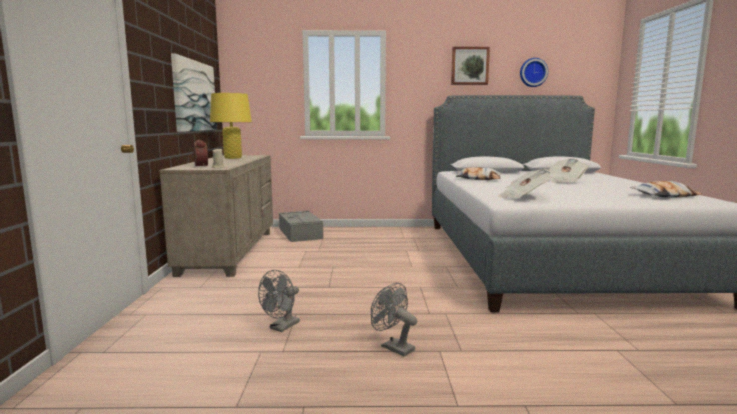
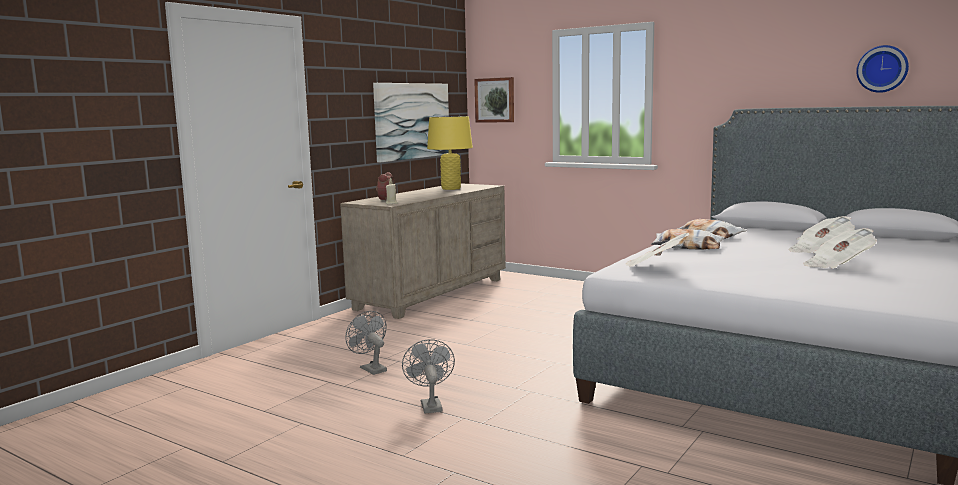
camera: 35 degrees right, 0 degrees up
grey fan [258,270,300,332] -> grey fan turned 75 degrees clockwise [345,311,387,375]
grey storage box [279,211,323,242] -> none
picture [451,47,490,85] -> picture moved to [474,77,514,122]
pillow [630,181,703,198] -> pillow moved to [652,229,725,250]
none -> newspaper [803,228,877,268]

